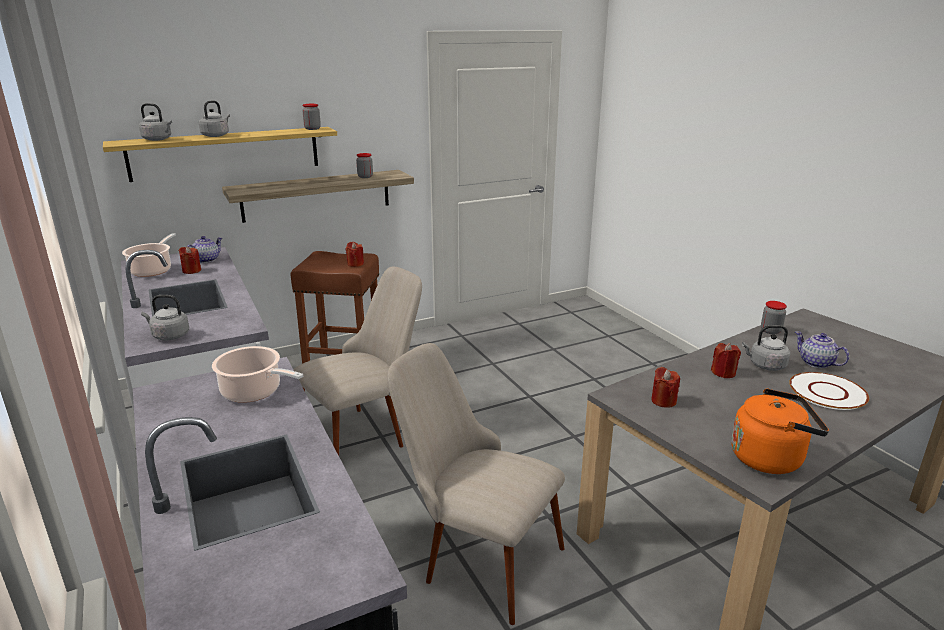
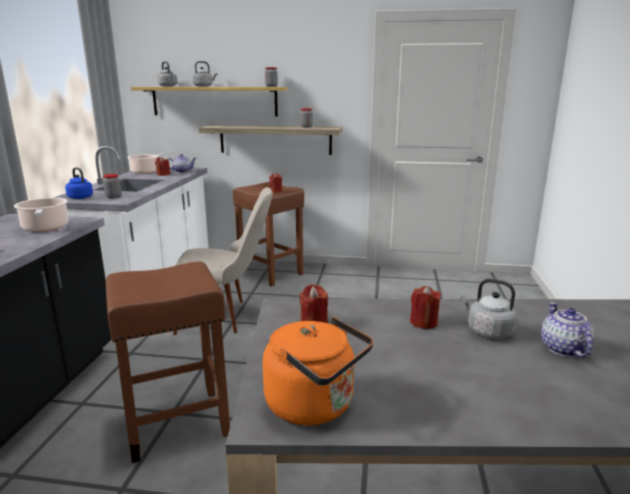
camera: 35 degrees right, 5 degrees down
grey kettle [141,295,189,340] -> blue kettle [65,167,93,199]
beige chair [387,343,565,625] -> brown stool [106,261,230,463]
jar [761,301,787,334] -> jar moved to [103,174,121,198]
white plate [789,372,869,410] -> none

